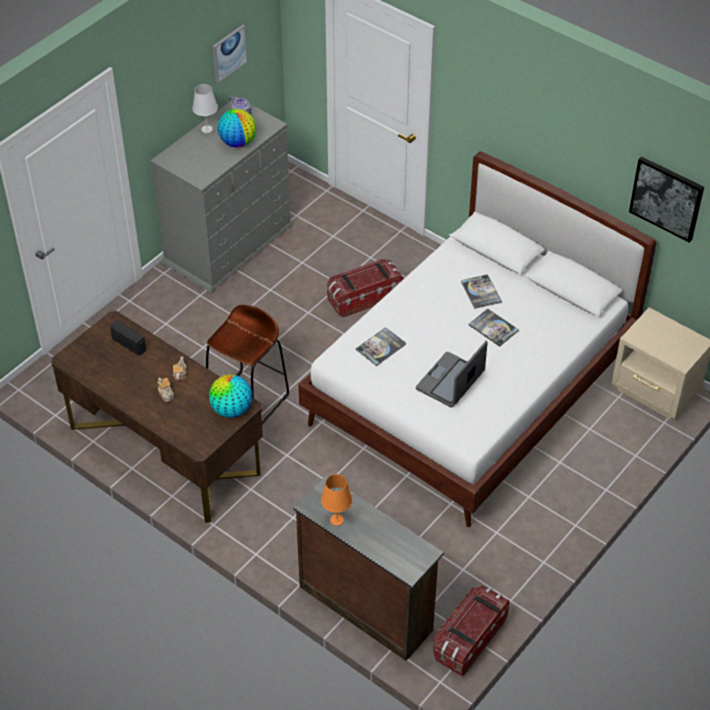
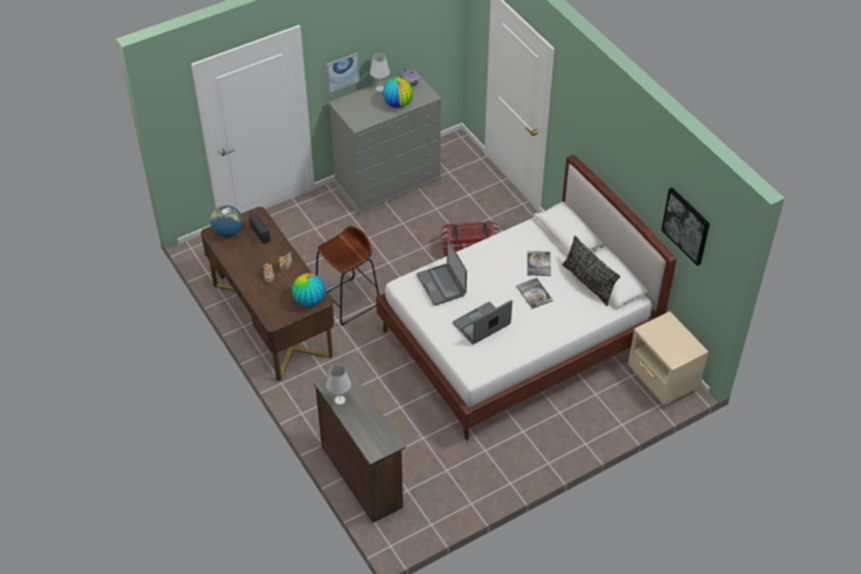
camera: 20 degrees right, 0 degrees up
picture [213,25,247,83] -> picture moved to [326,53,360,93]
orange table lamp [321,474,352,526] -> white table lamp [327,364,351,405]
book [356,327,406,366] -> laptop [416,240,467,306]
storage box [433,586,510,676] -> none
none -> globe [210,205,243,237]
none -> black pillow [562,236,620,306]

